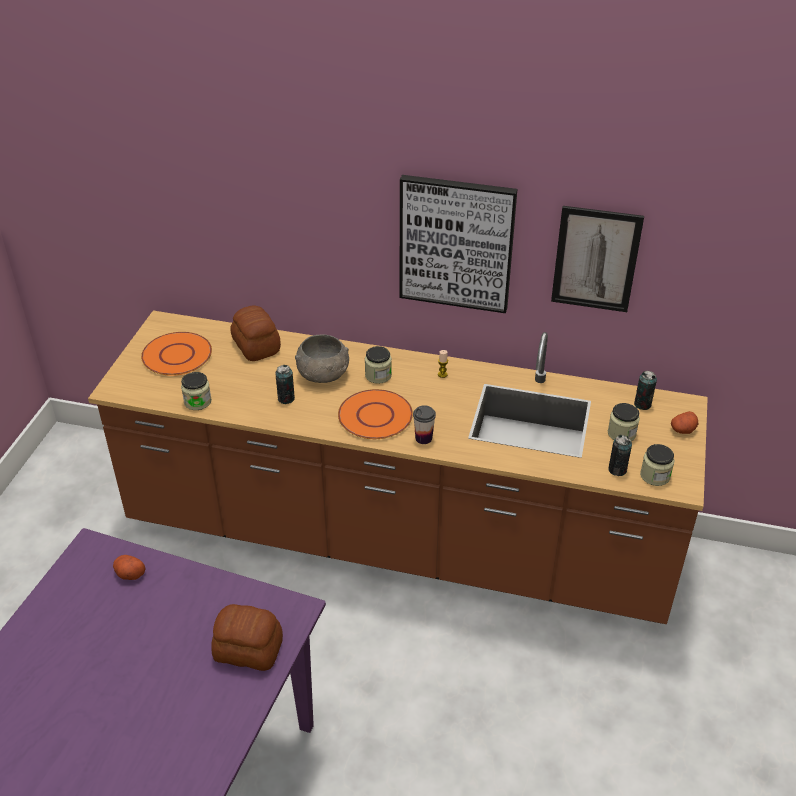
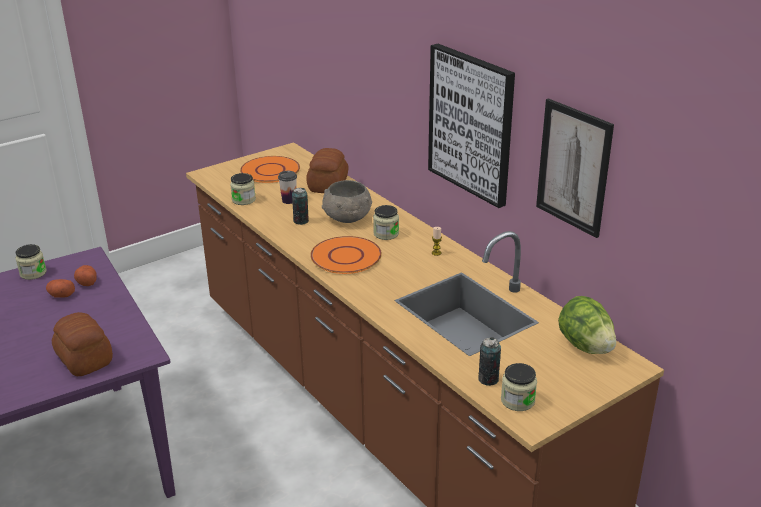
camera: 40 degrees right, 10 degrees down
cup [413,405,436,444] -> cup moved to [278,171,297,204]
jar [608,403,640,441] -> jar moved to [15,244,47,280]
can [634,371,657,410] -> lettuce [558,296,616,354]
potato [671,411,698,434] -> potato moved to [46,279,75,298]

